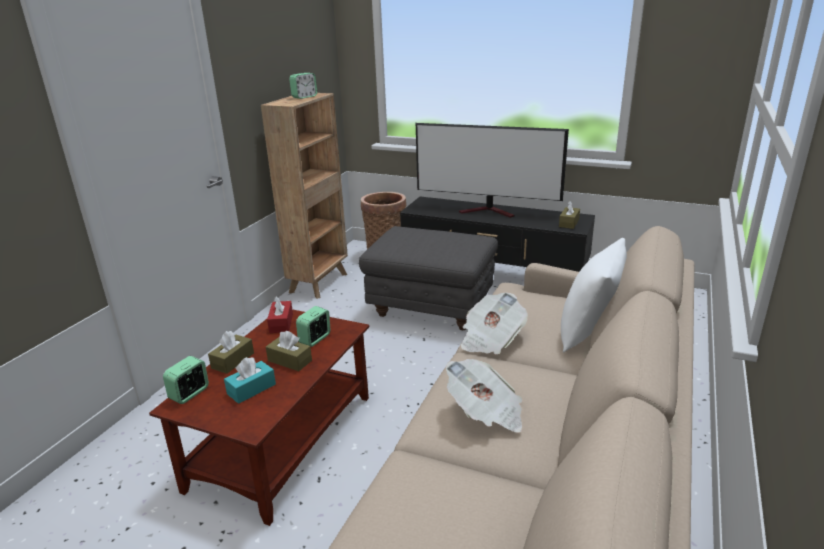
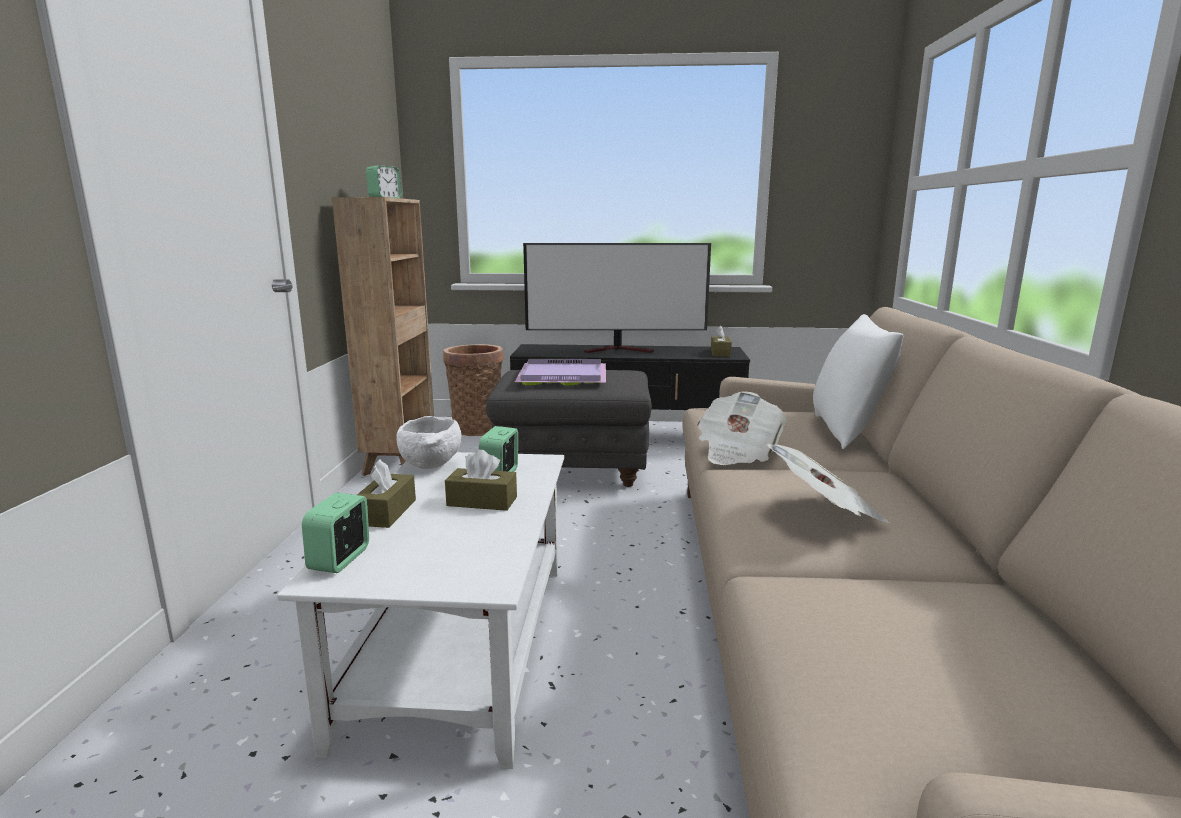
camera: 20 degrees left, 10 degrees down
brown coffee table [149,309,369,526] -> white coffee table [277,452,564,769]
turquoise tissue box [224,357,276,404] -> none
red tissue box [267,296,293,333] -> white bowl [396,416,461,469]
none -> purple tray [515,359,606,386]

